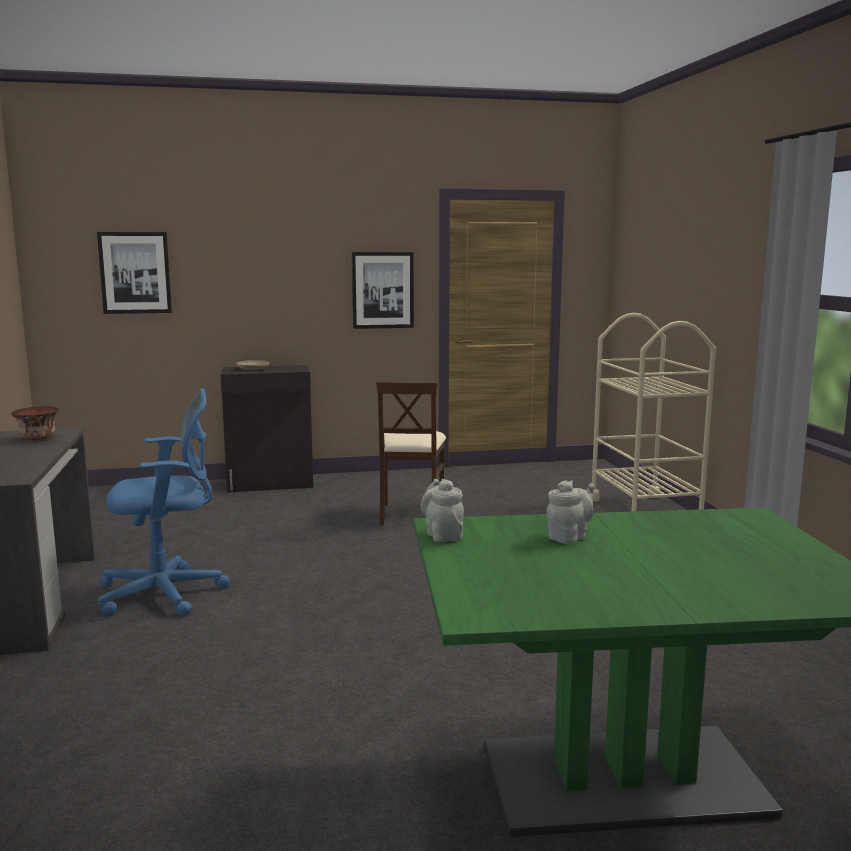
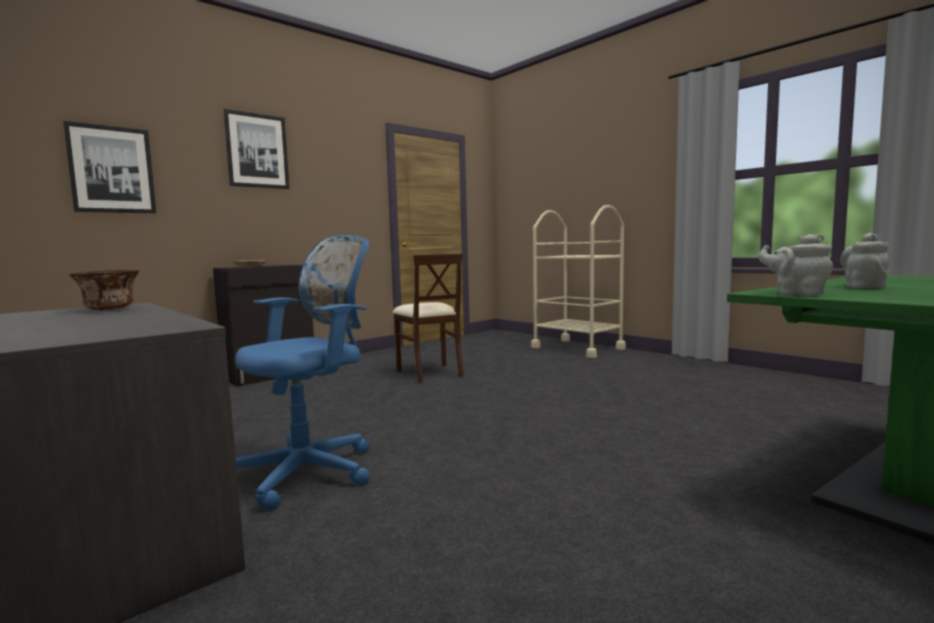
camera: 30 degrees left, 5 degrees down
picture [352,252,414,329] -> picture moved to [223,109,289,189]

